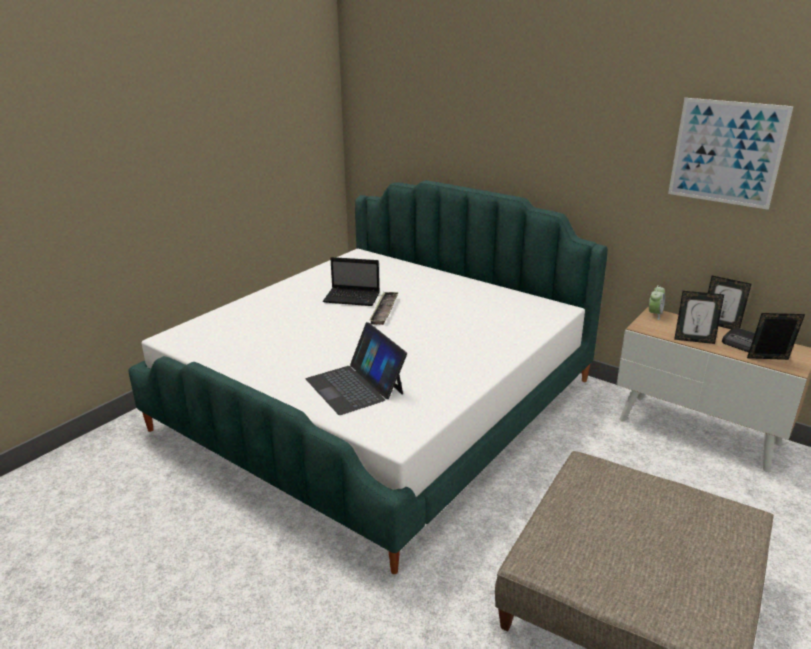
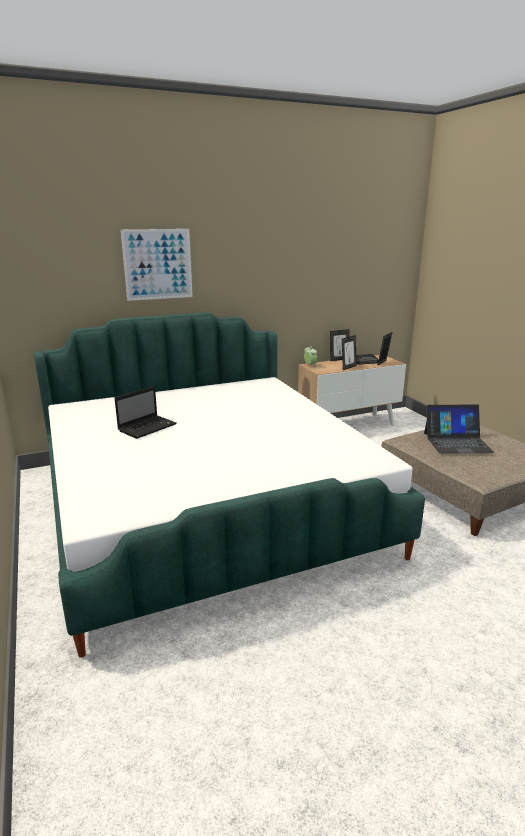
camera: 60 degrees left, 5 degrees down
laptop [306,322,407,415] -> laptop moved to [424,405,495,454]
tray [370,292,399,325] -> none
picture [668,98,793,210] -> picture moved to [121,229,193,301]

